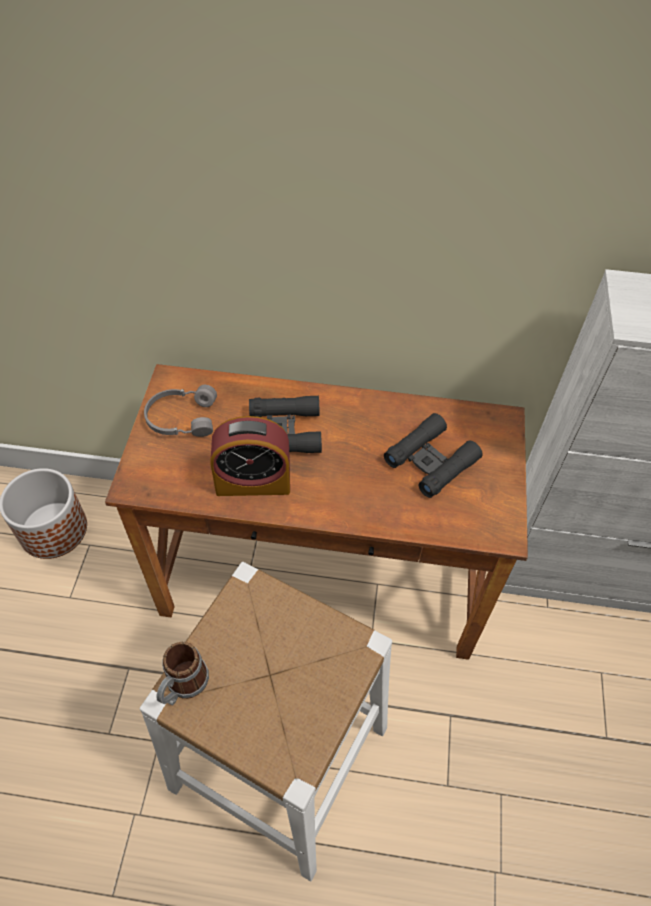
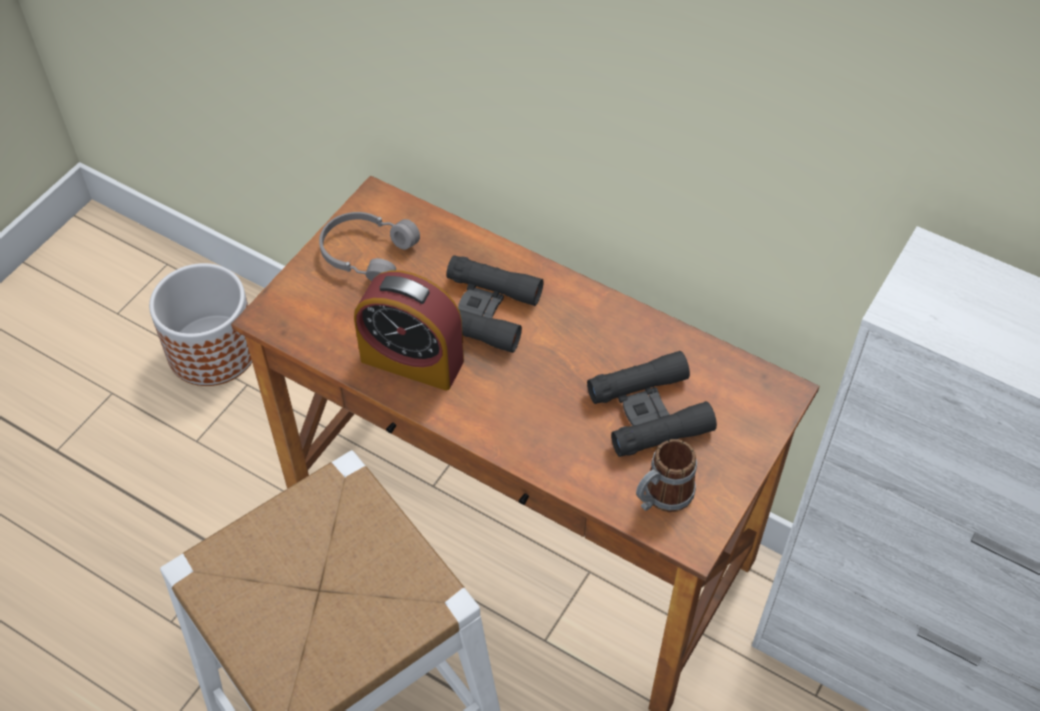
camera: 25 degrees right, 0 degrees up
mug [156,642,209,706] -> mug moved to [636,439,697,512]

